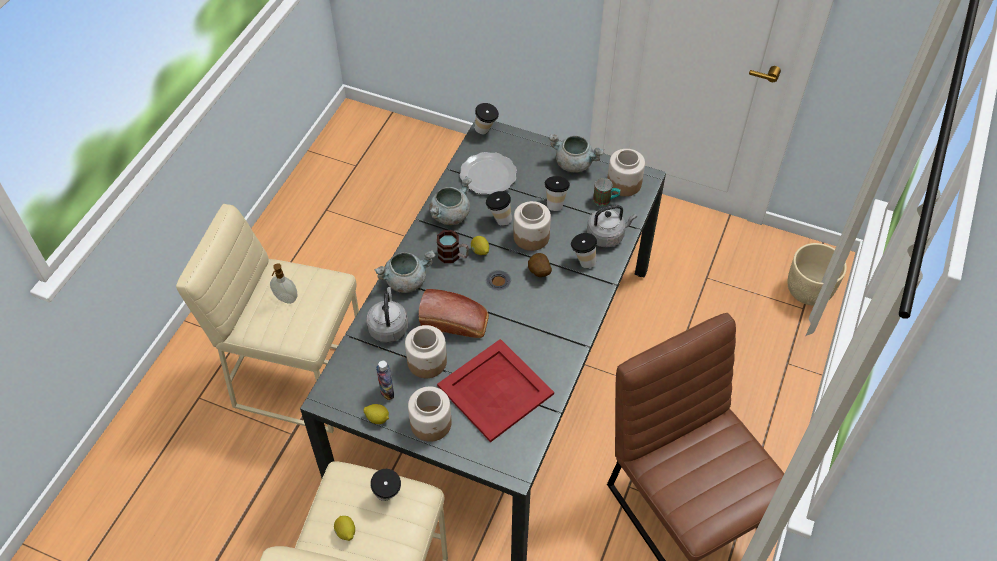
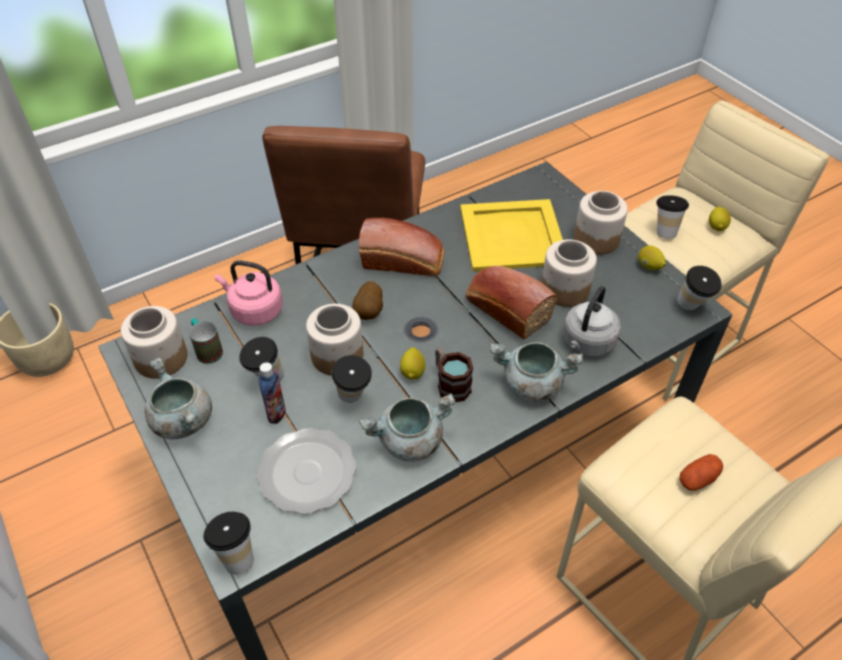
camera: 145 degrees left, 5 degrees down
soap dispenser [270,263,297,304] -> potato [679,454,723,491]
bottle [376,361,394,400] -> bottle moved to [258,362,286,424]
red tray [437,339,554,442] -> yellow tray [460,199,563,271]
cup [571,233,597,268] -> cup moved to [677,266,722,311]
grey kettle [587,205,637,248] -> pink kettle [215,260,283,326]
none -> bread [359,218,444,276]

